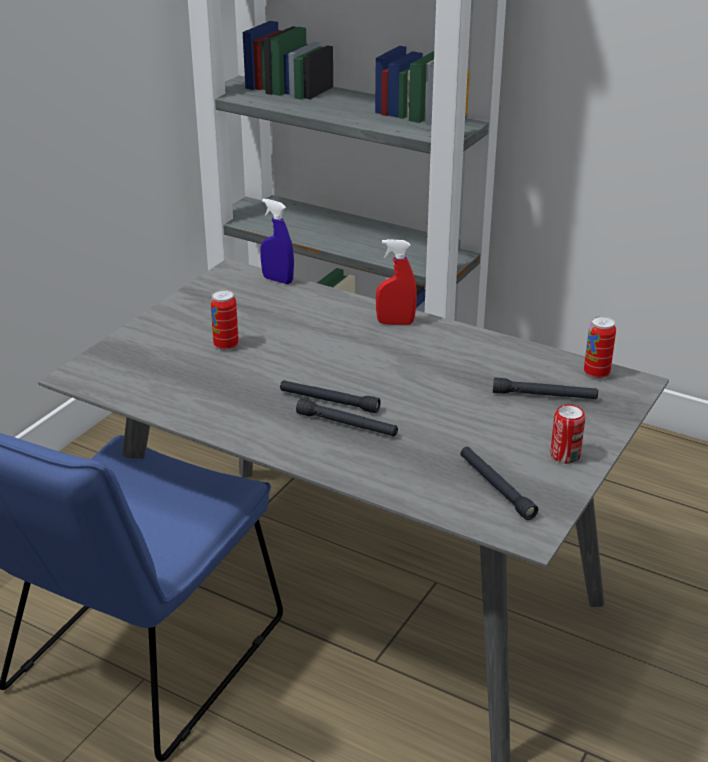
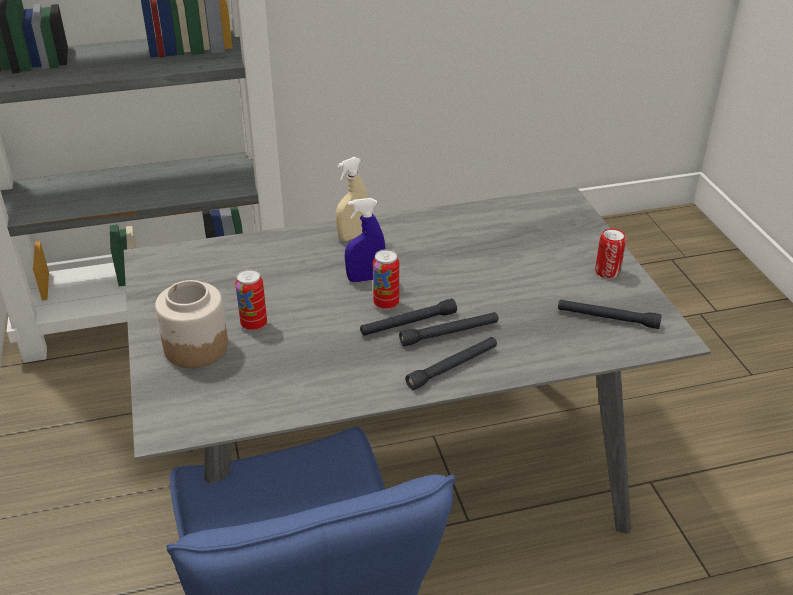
camera: 45 degrees left, 5 degrees up
blue spray bottle [260,199,294,284] -> blue spray bottle moved to [345,198,386,282]
red spray bottle [376,239,417,325] -> beige spray bottle [336,157,367,241]
black flashlight [493,377,598,399] -> black flashlight moved to [405,337,497,390]
can [584,316,616,379] -> can moved to [373,249,399,310]
none -> jar [155,280,228,368]

